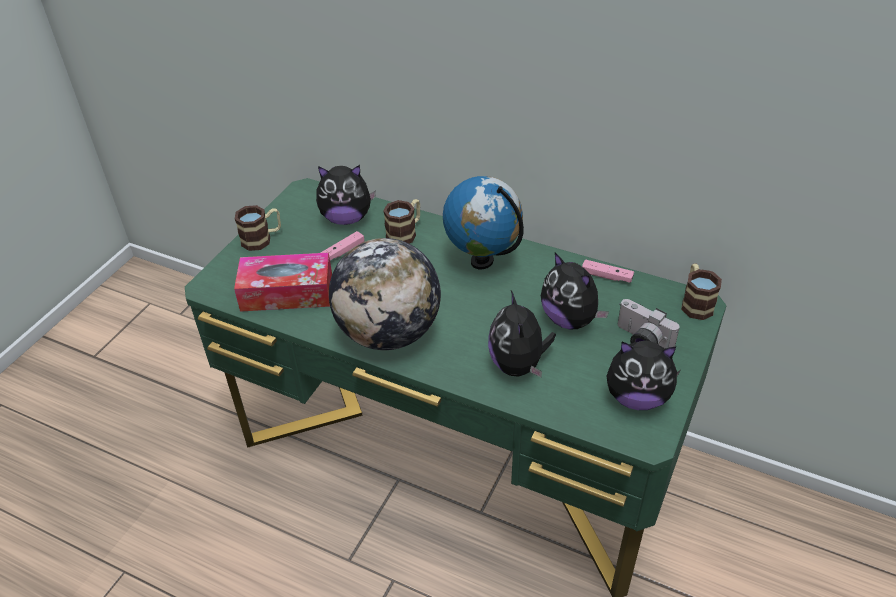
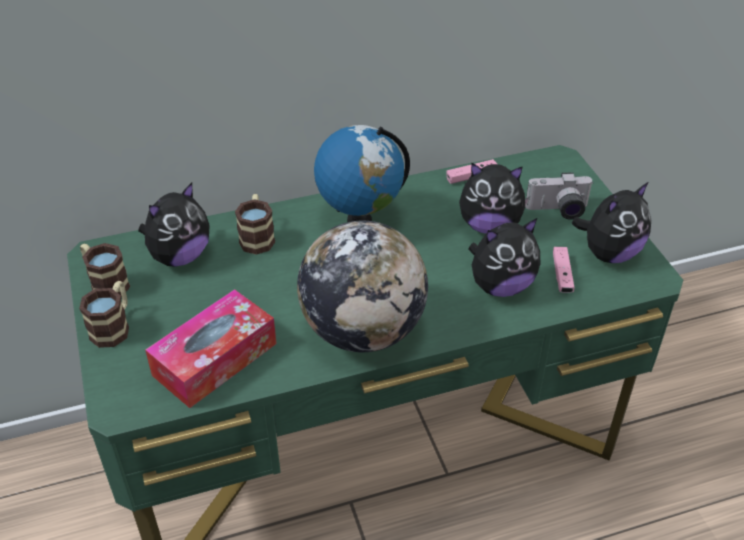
camera: 45 degrees left, 0 degrees up
pink game controller [321,231,364,260] -> pink game controller moved to [553,247,574,293]
plush toy [488,291,556,377] -> plush toy turned 60 degrees counterclockwise [468,218,540,297]
mug [681,263,722,320] -> mug moved to [80,243,130,297]

